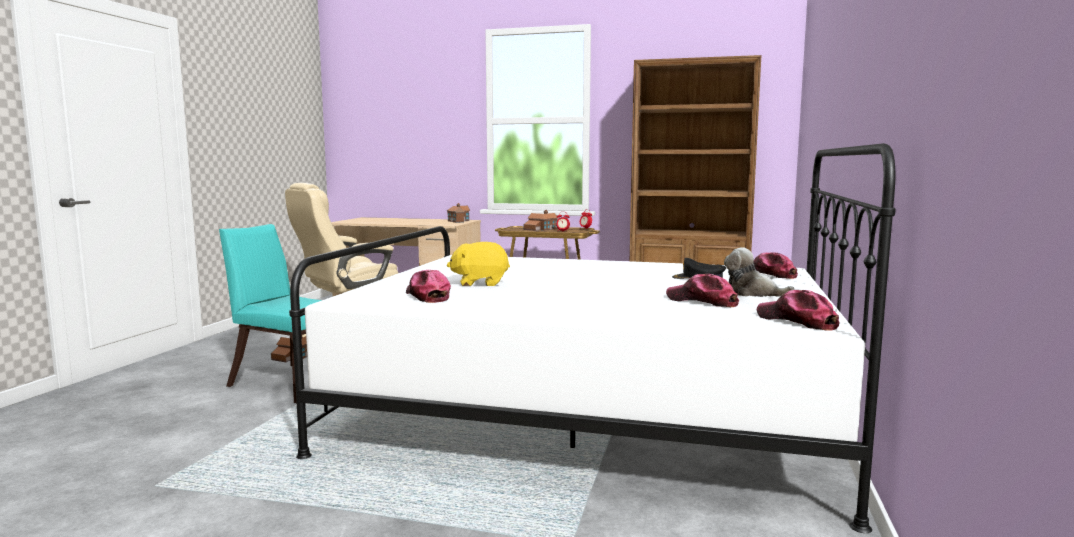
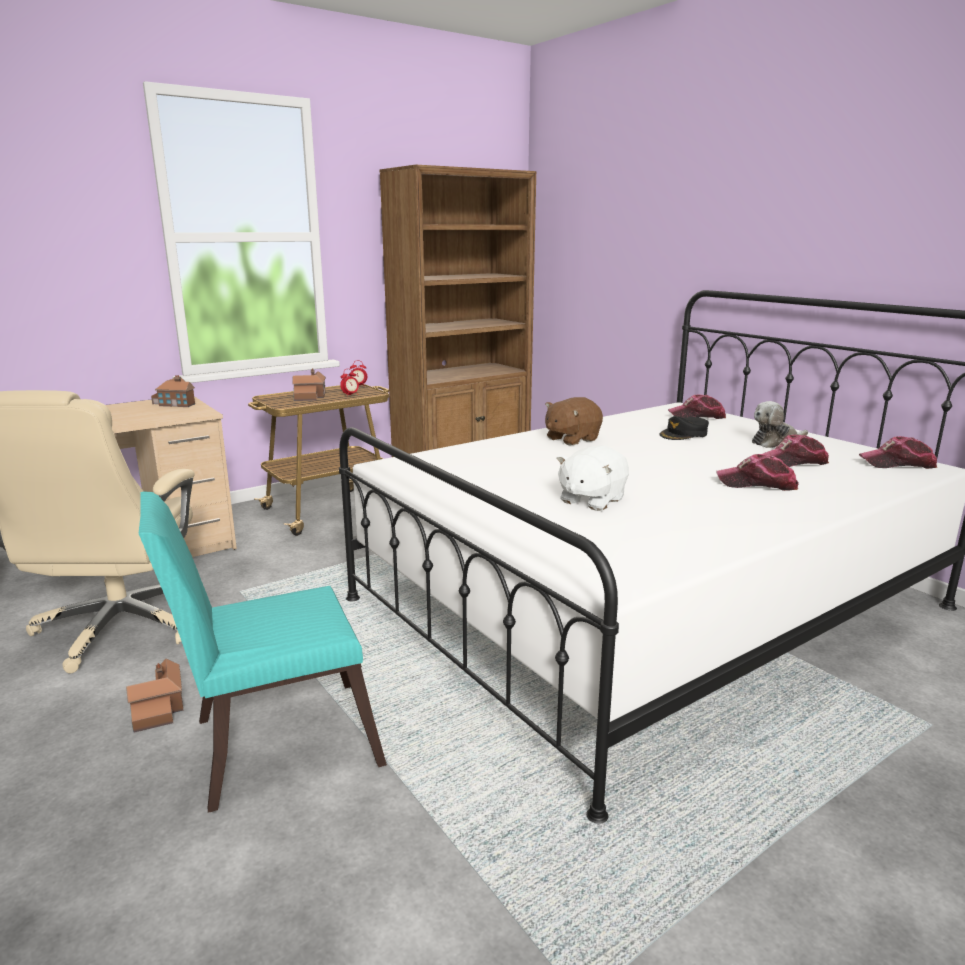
camera: 50 degrees left, 10 degrees up
cap [406,270,451,303] -> cap moved to [716,454,799,491]
yellow plush toy [447,242,510,286] -> white plush toy [556,445,629,511]
none -> brown plush toy [545,397,603,445]

